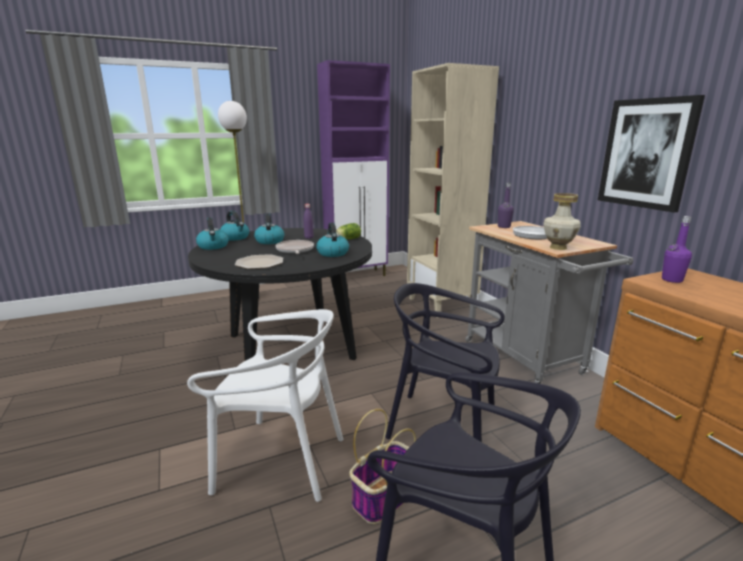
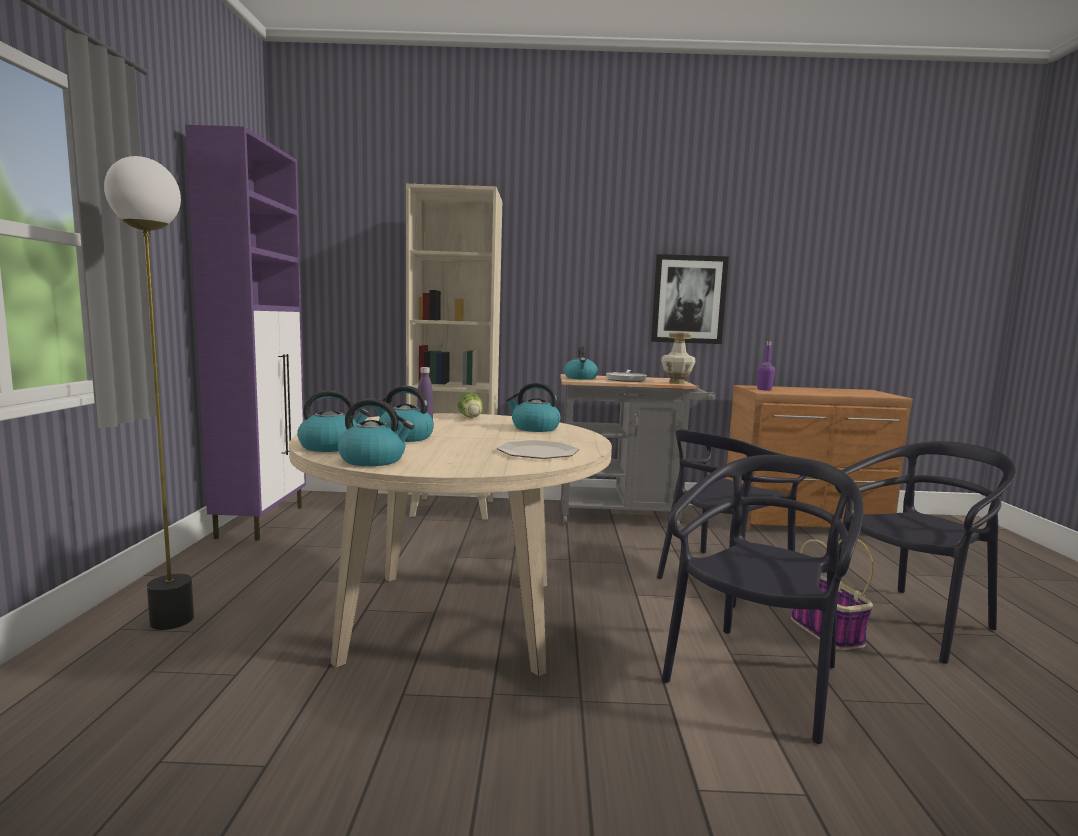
camera: 65 degrees left, 10 degrees down
white chair [187,309,343,502] -> black chair [662,455,864,744]
black dining table [188,228,372,361] -> beige dining table [289,413,612,677]
frying pan [276,240,314,254] -> none
purple bottle [498,183,514,228] -> kettle [564,346,598,380]

